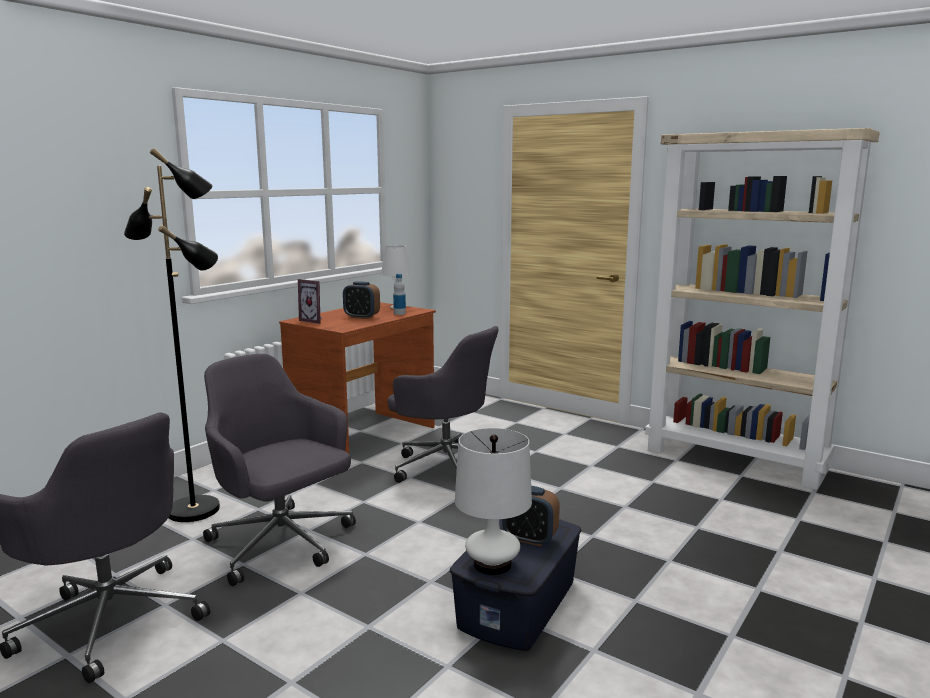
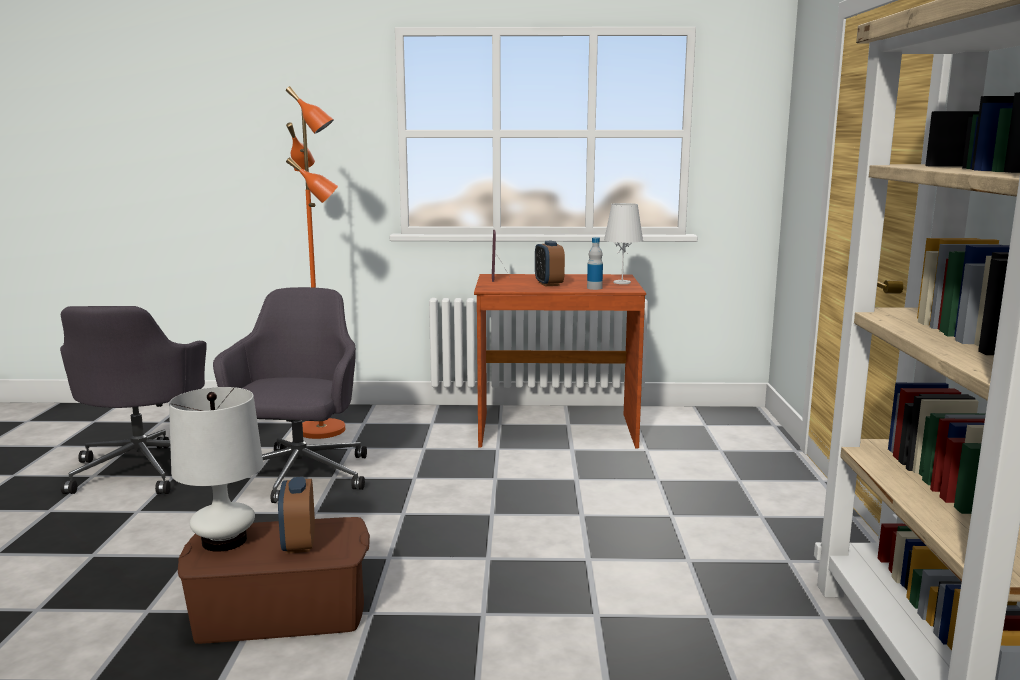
camera: 55 degrees right, 0 degrees up
black floor lamp [124,148,220,522] -> orange floor lamp [286,86,345,439]
grey office chair [387,326,499,483] -> none
blue storage box [450,519,582,651] -> brown storage box [178,517,370,644]

